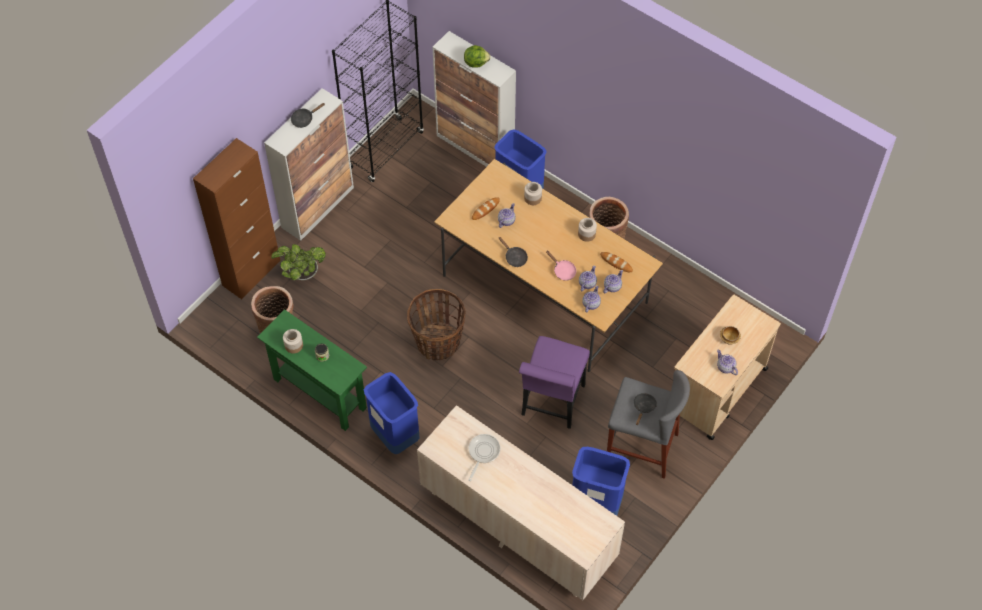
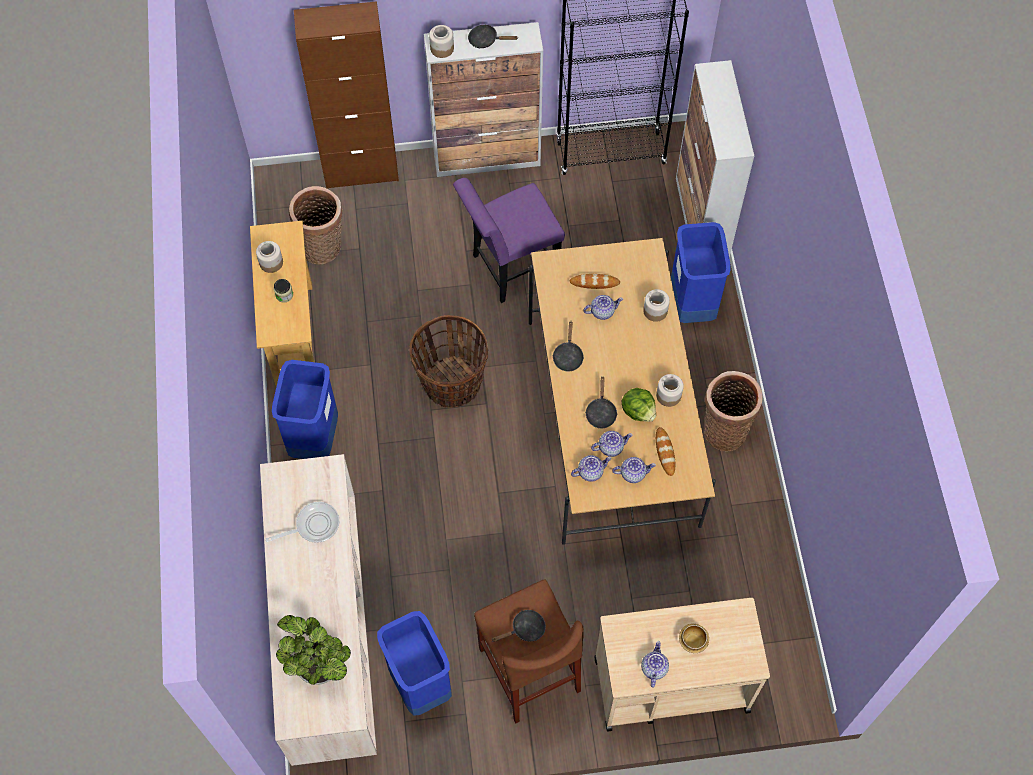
camera: 45 degrees right, 5 degrees up
green console table [257,309,367,431] -> beige console table [250,221,314,387]
potted plant [271,244,326,280] -> potted plant moved to [276,615,351,685]
lettuce [464,45,491,68] -> lettuce moved to [622,388,656,422]
purple chair [519,336,590,429] -> purple chair moved to [453,178,565,303]
pink frying pan [546,251,576,281] -> black frying pan [585,376,617,428]
grey stool [607,370,690,479] -> brown stool [474,580,584,723]
none -> jar [429,25,454,58]

